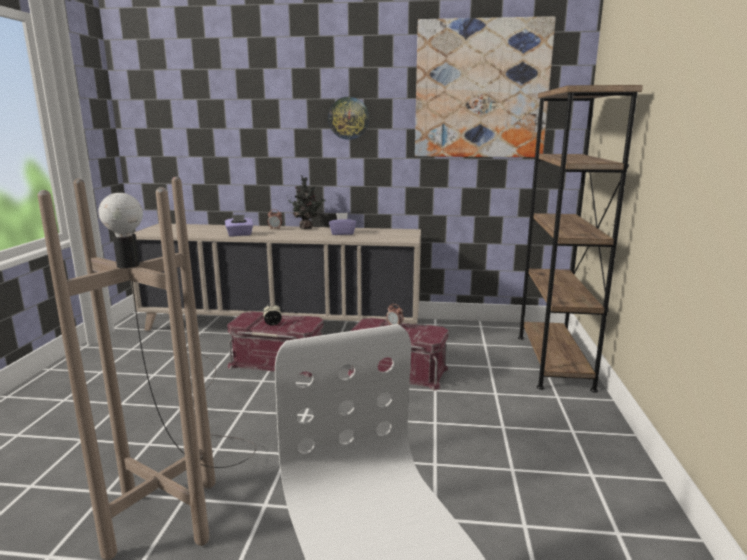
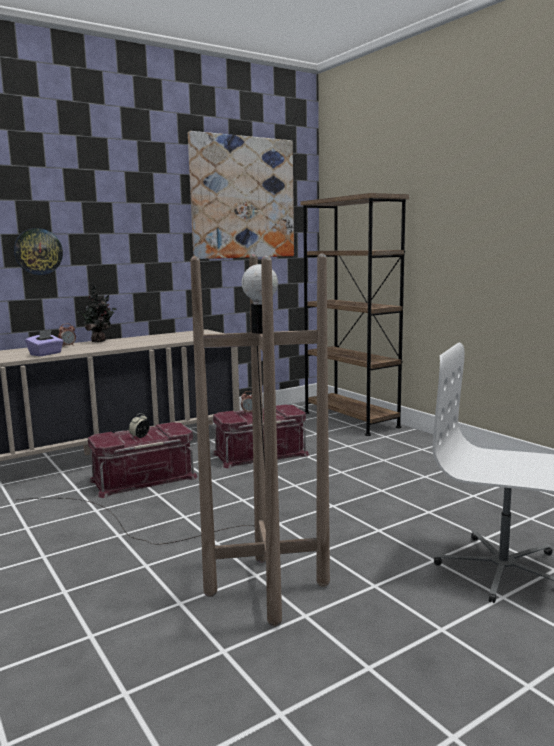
camera: 40 degrees left, 5 degrees down
wall clock [328,97,369,140] -> wall clock moved to [14,228,63,275]
purple tissue box [329,213,356,235] -> none

